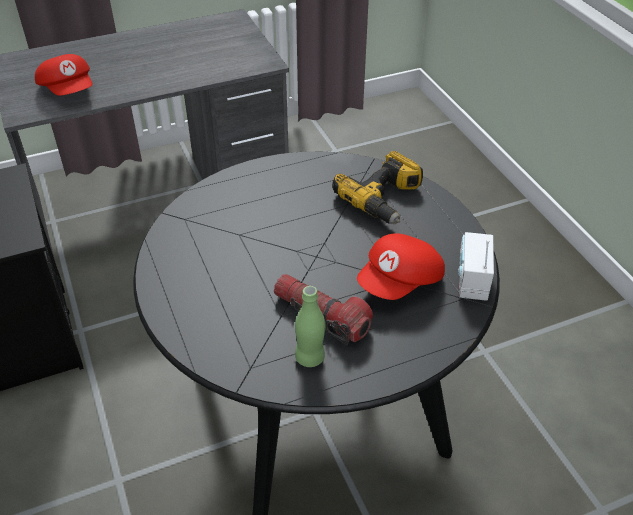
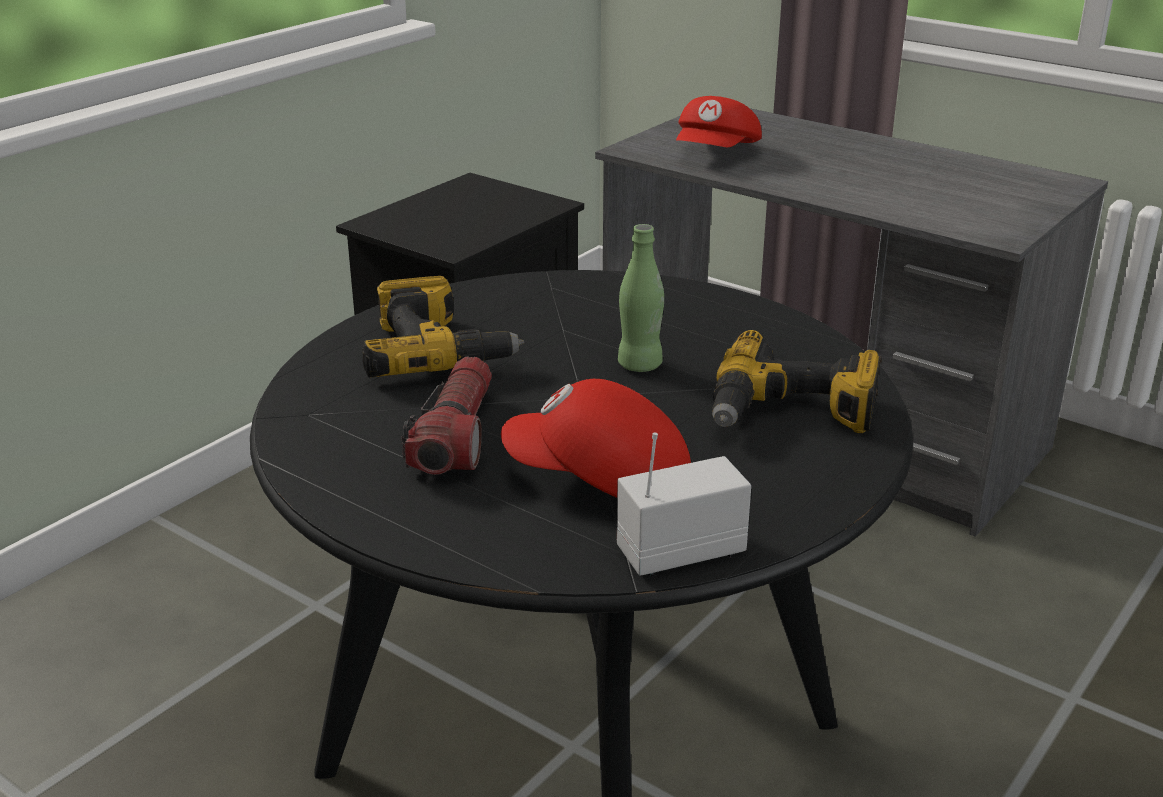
camera: 60 degrees right, 15 degrees down
green bottle [295,286,326,367] -> green bottle moved to [618,224,664,372]
none -> power drill [362,276,524,378]

